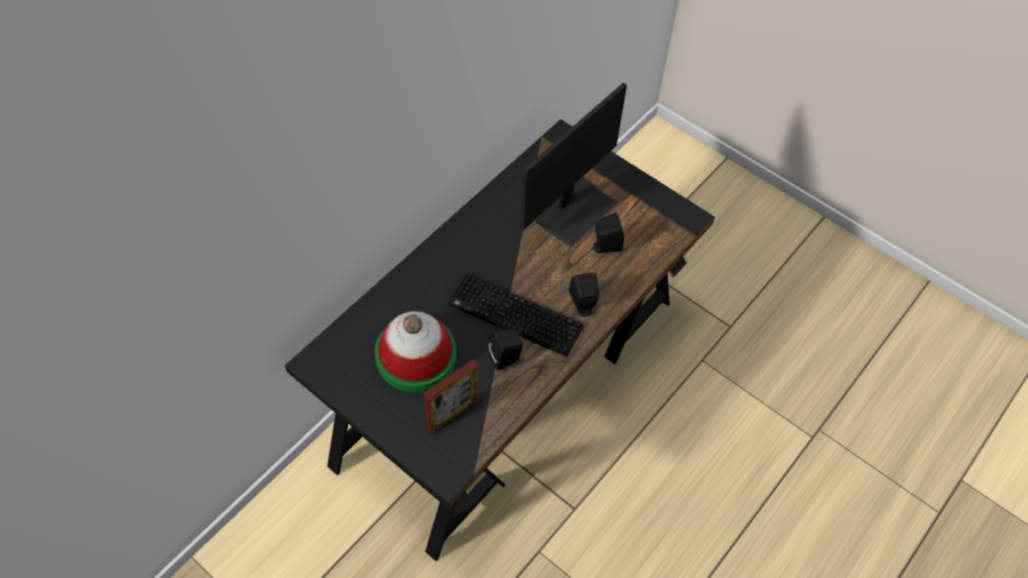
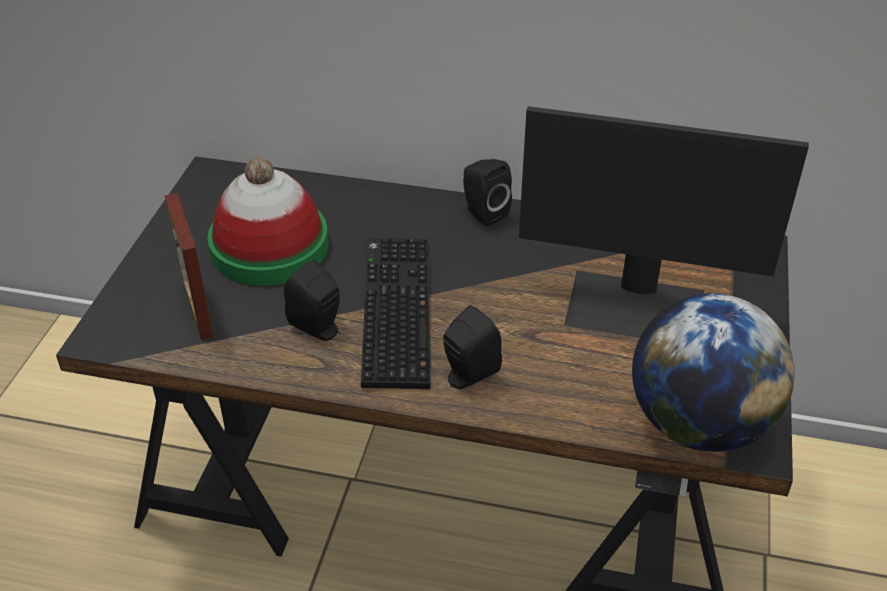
camera: 65 degrees right, 15 degrees down
picture frame [423,359,479,433] -> picture frame turned 45 degrees clockwise [165,193,214,340]
black speaker [592,213,624,253] -> black speaker moved to [463,159,512,227]
none -> globe [632,293,795,452]

